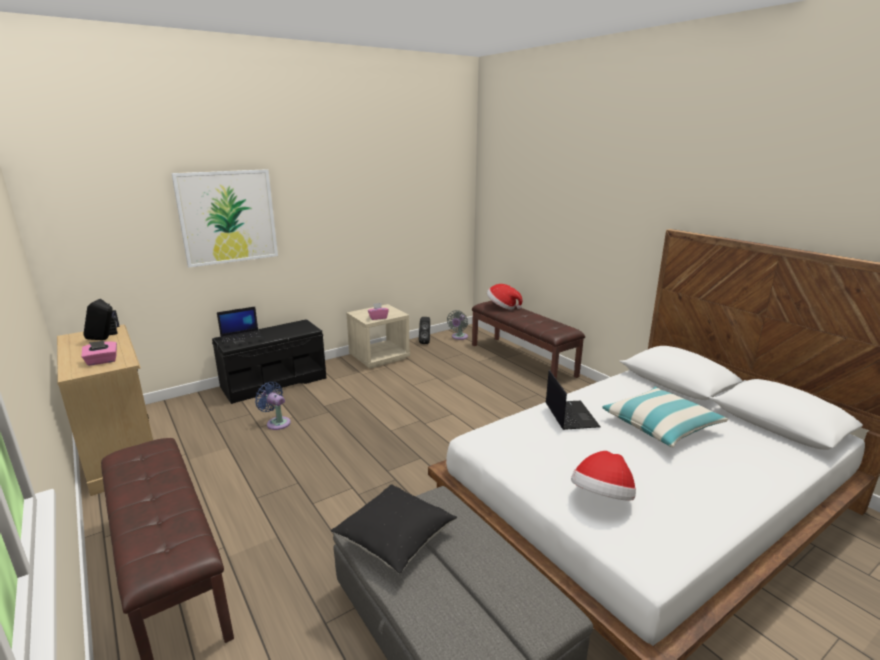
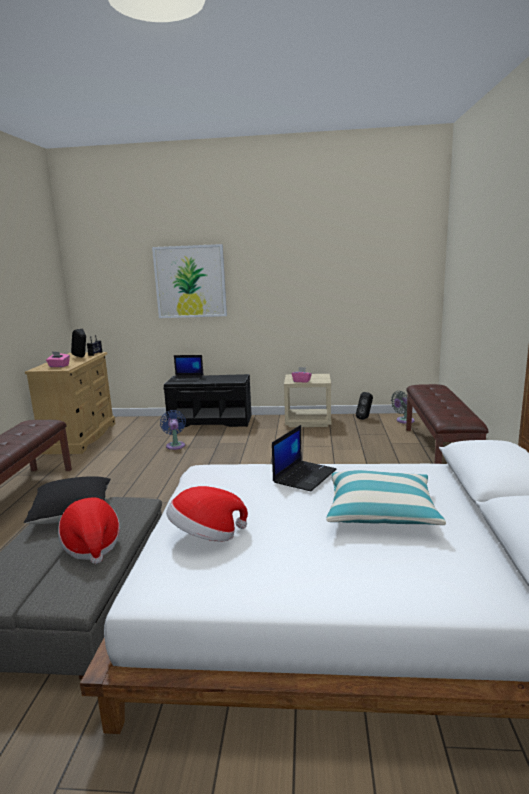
camera: 40 degrees right, 5 degrees down
hat [487,284,522,310] -> hat moved to [58,497,120,564]

